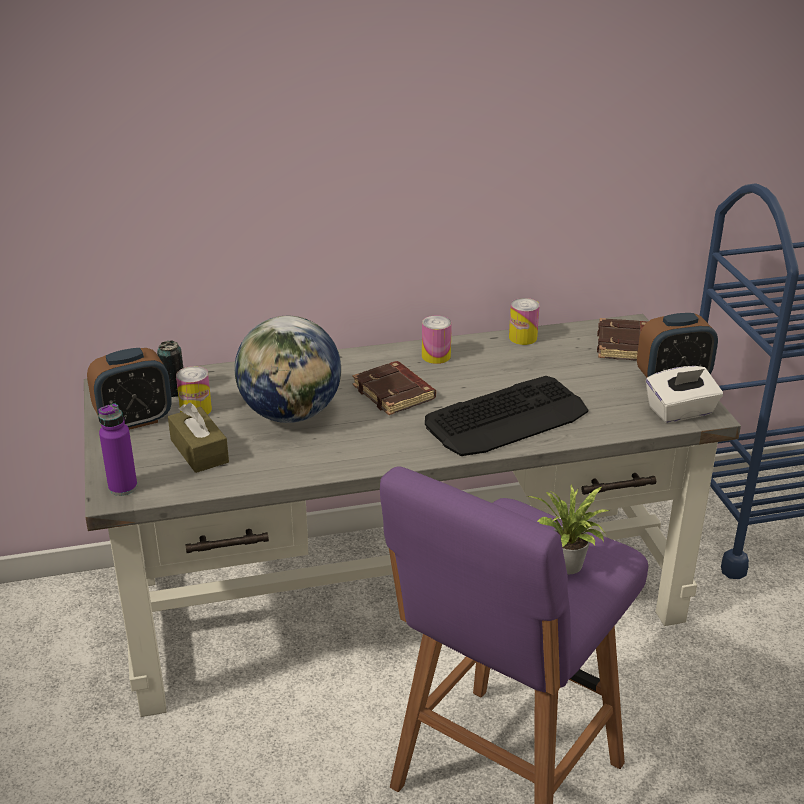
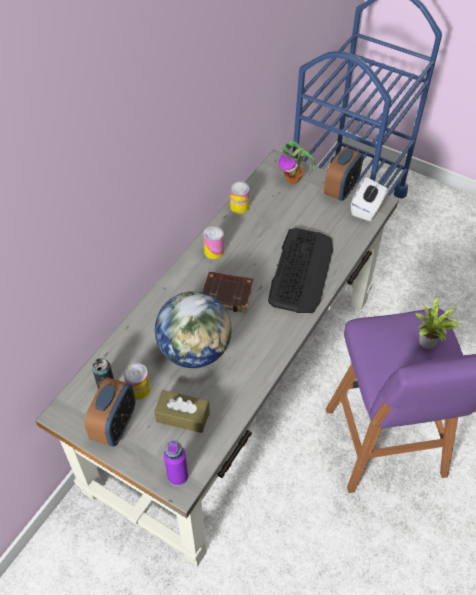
camera: 45 degrees left, 20 degrees up
brown book [597,318,647,361] -> potted plant [278,141,315,184]

